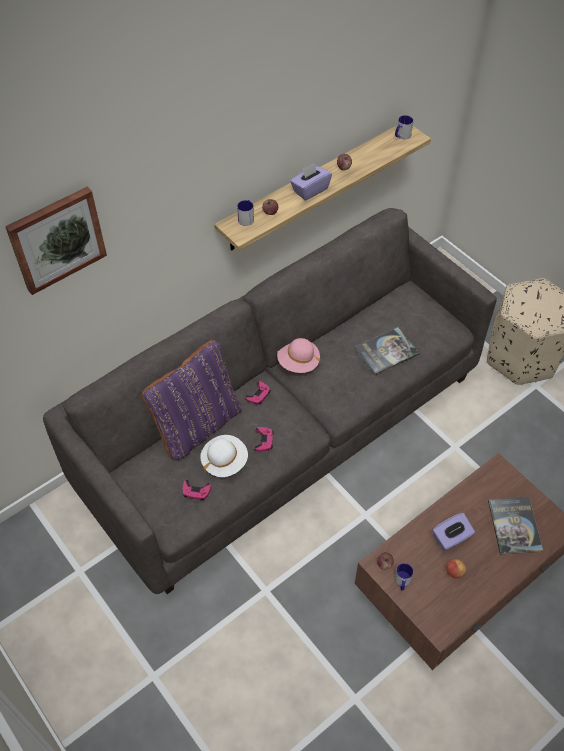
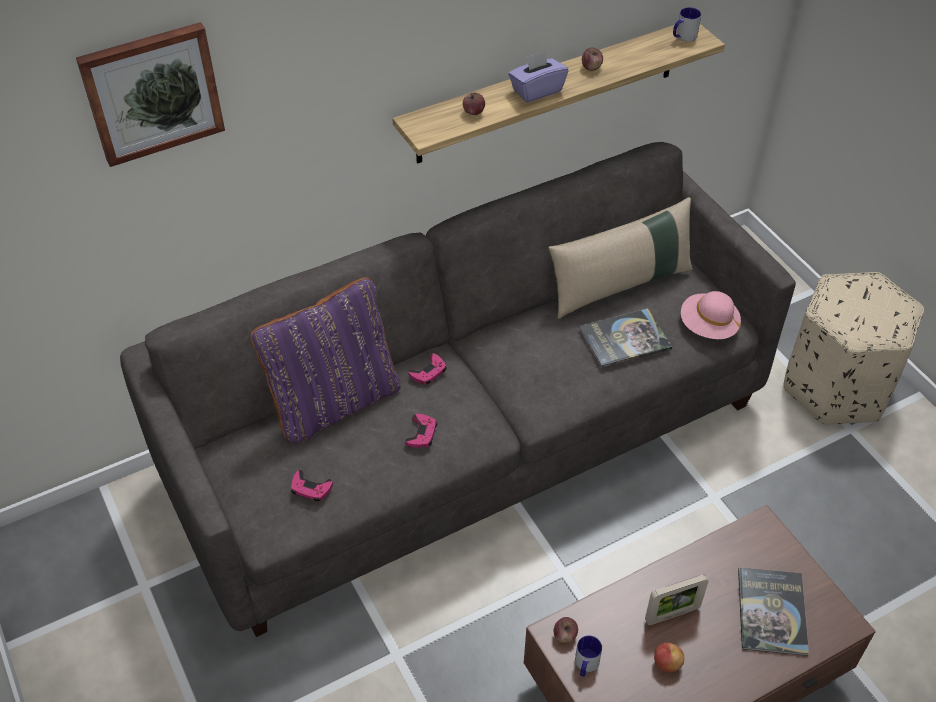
camera: 10 degrees right, 5 degrees down
white hat [200,435,248,477] -> none
mug [237,200,254,226] -> none
pink hat [277,338,320,373] -> pink hat moved to [681,291,741,339]
purple tissue box [432,512,475,551] -> picture frame [645,574,709,625]
none -> beige pillow [549,197,693,319]

